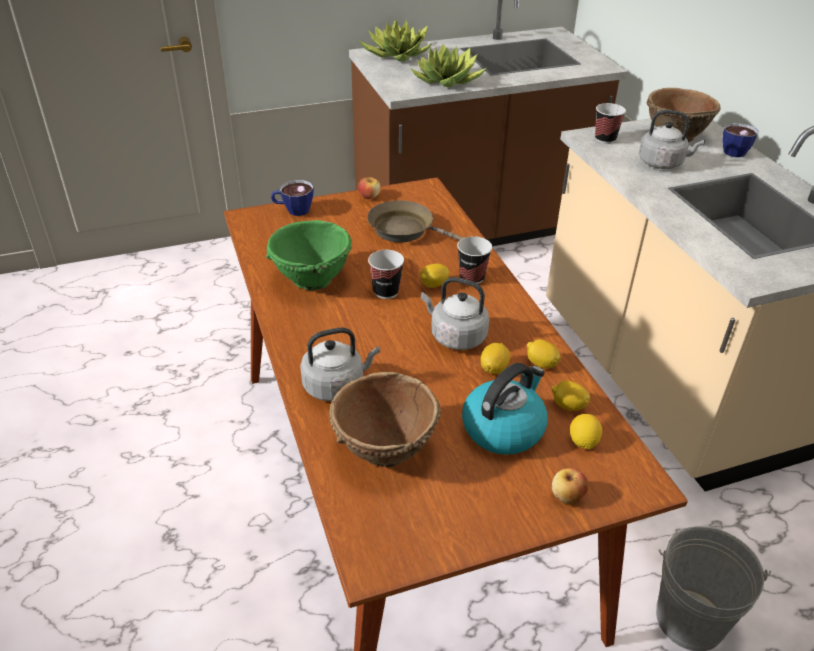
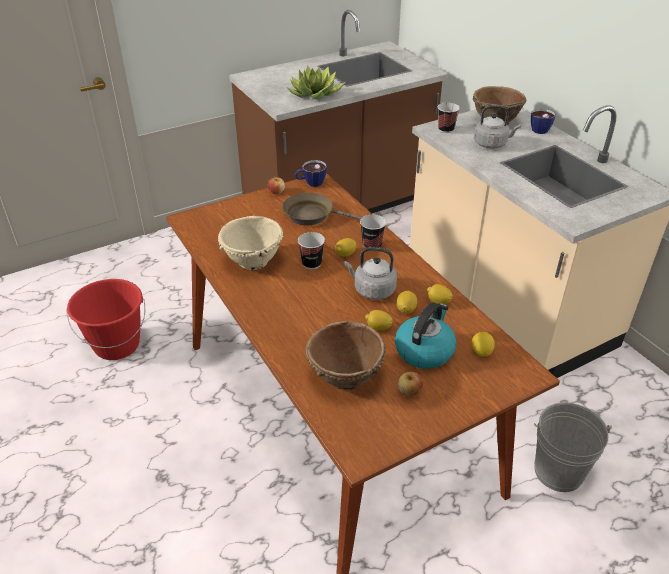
camera: 10 degrees left, 0 degrees up
green bowl [266,220,352,290] -> beige bowl [218,216,284,270]
cup [271,180,314,216] -> cup moved to [295,160,327,187]
grey kettle [300,327,380,401] -> none
potted plant [359,19,432,61] -> none
lemon [552,381,590,411] -> lemon moved to [365,310,393,331]
apple [552,468,588,504] -> apple moved to [398,371,423,397]
none -> red bucket [66,279,145,360]

